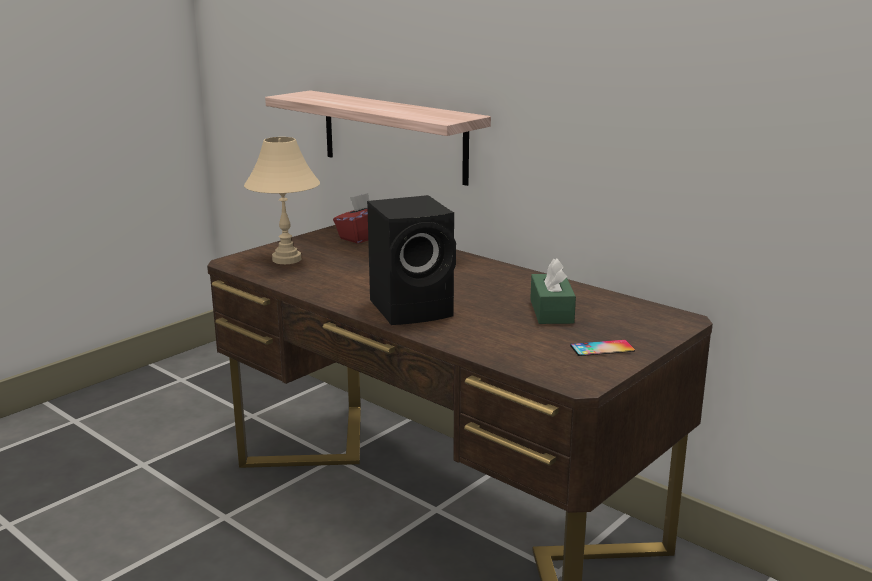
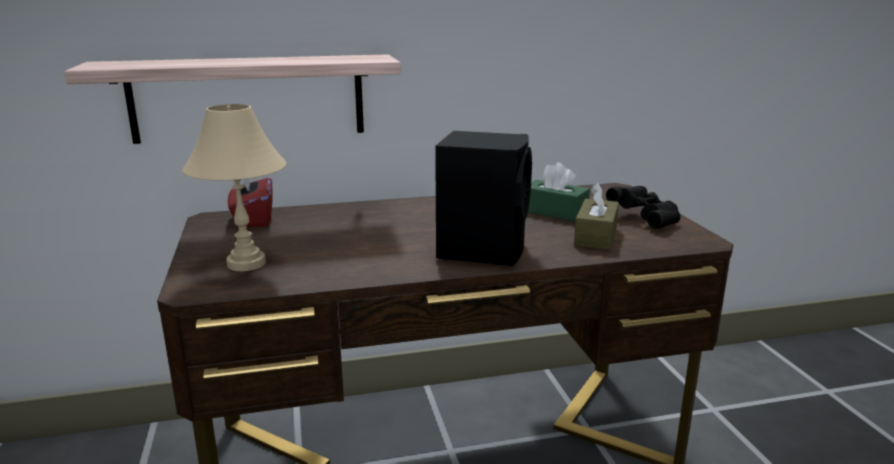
camera: 55 degrees left, 0 degrees up
phone [570,340,635,356] -> black binoculars [606,186,680,229]
none -> brown tissue box [574,182,619,250]

